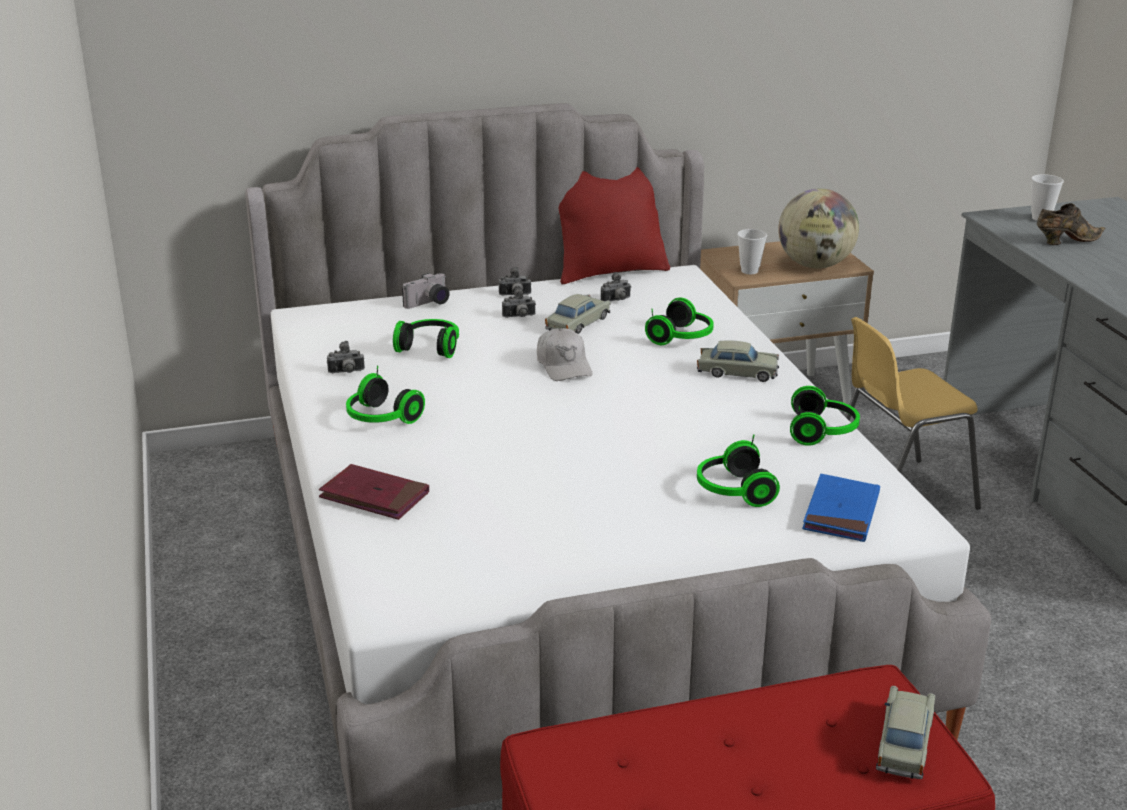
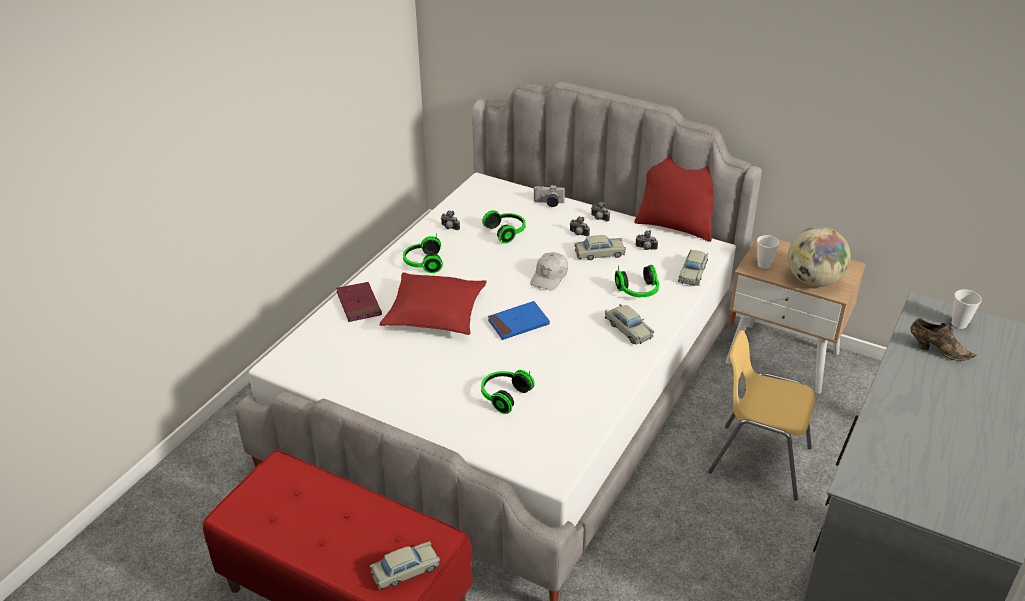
camera: 45 degrees right, 10 degrees up
headphones [790,386,860,446] -> none
blue book [802,474,880,542] -> blue book moved to [488,301,550,340]
none -> red pillow [380,272,487,335]
none -> beige toy car [678,250,708,286]

